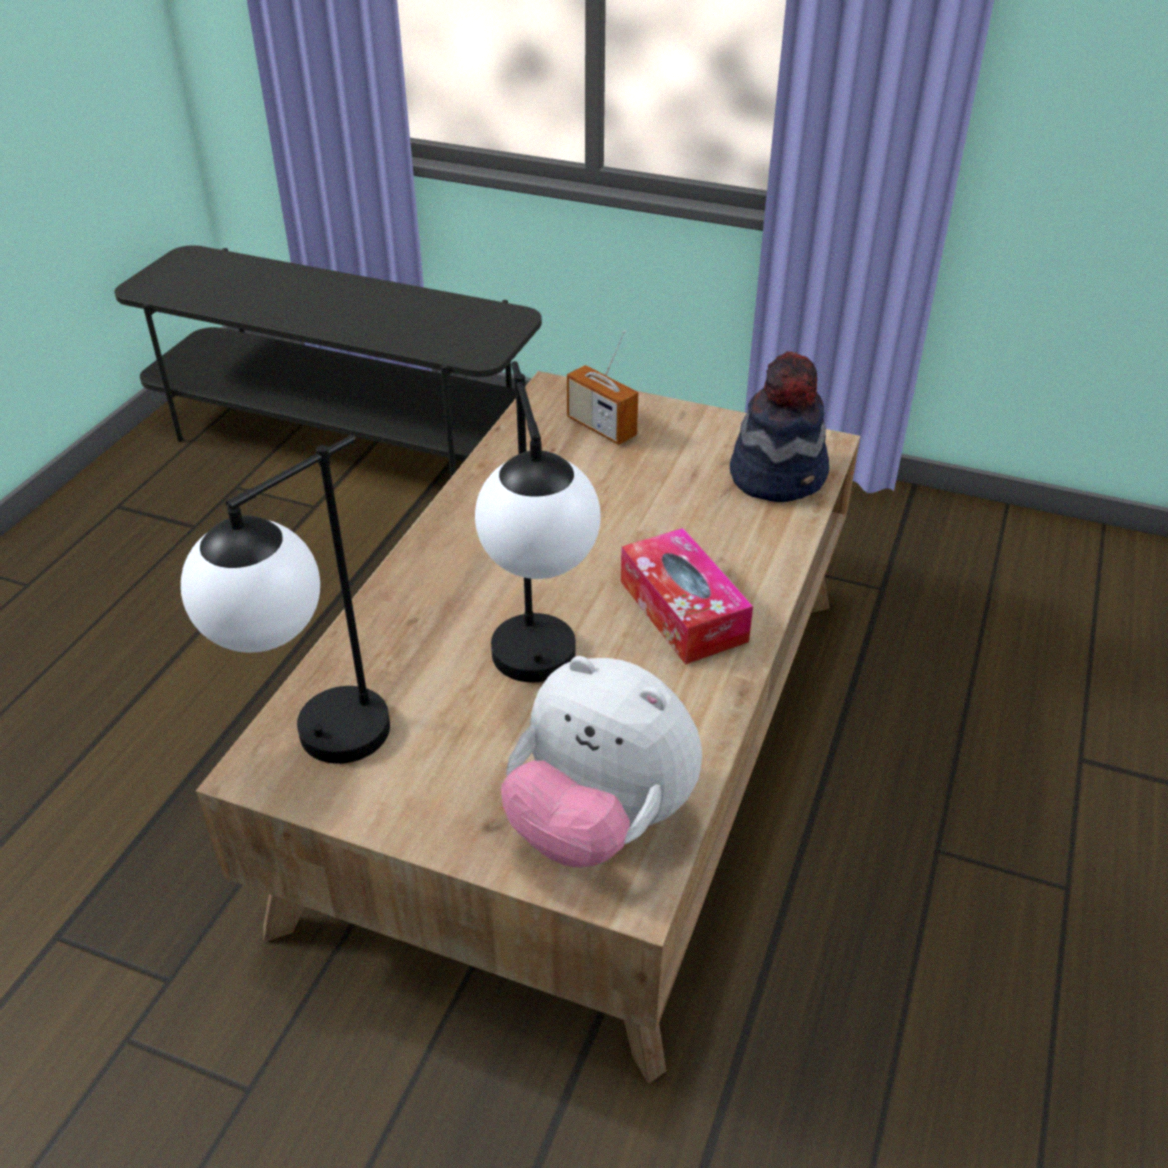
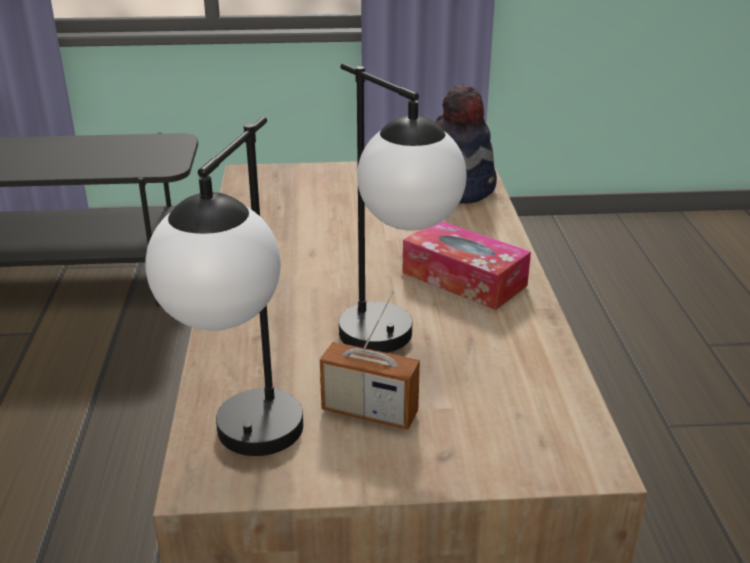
camera: 25 degrees left, 10 degrees down
plush toy [501,656,702,867] -> none
radio [567,330,638,445] -> radio moved to [320,290,420,430]

